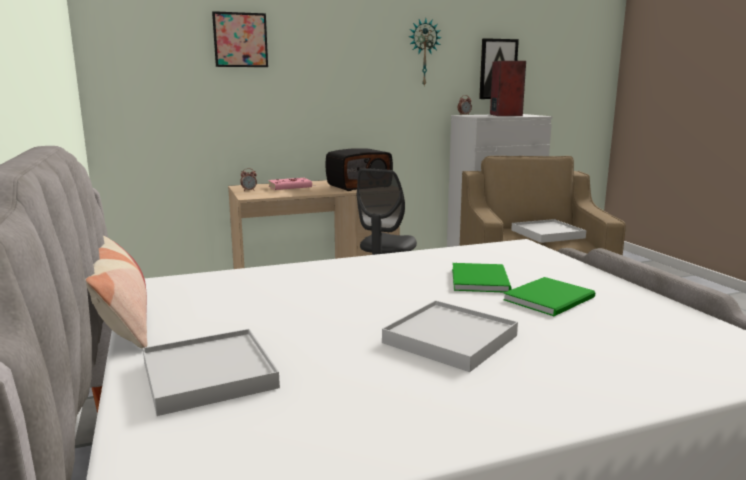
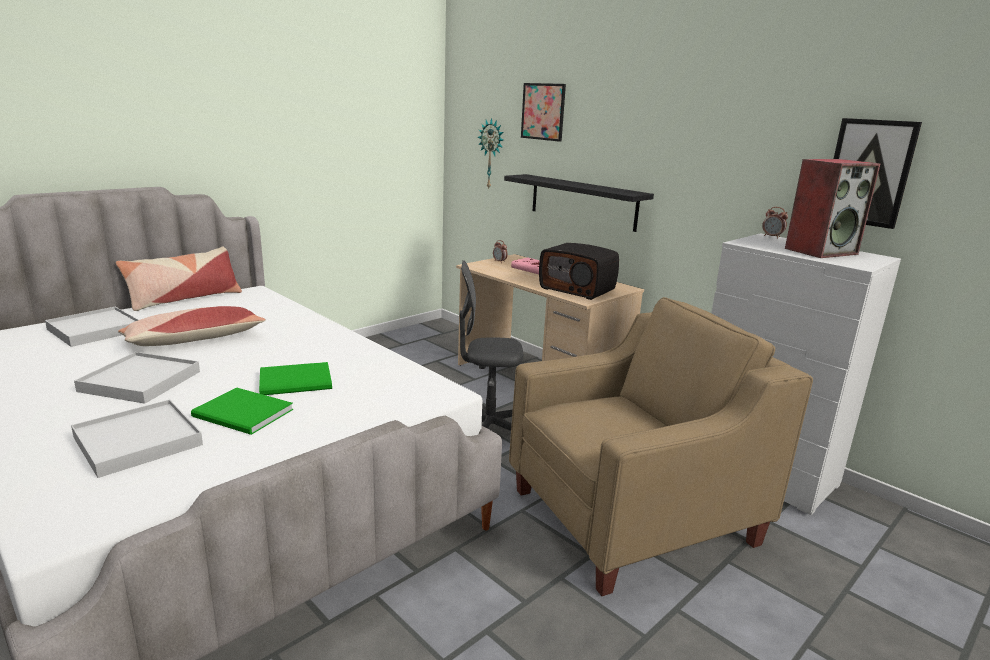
camera: 65 degrees right, 5 degrees up
wall clock [409,19,442,86] -> wall clock moved to [478,118,504,190]
white tray [511,219,587,243] -> white tray moved to [71,400,203,478]
none -> pillow [118,306,266,346]
none -> black shelf [504,174,654,232]

